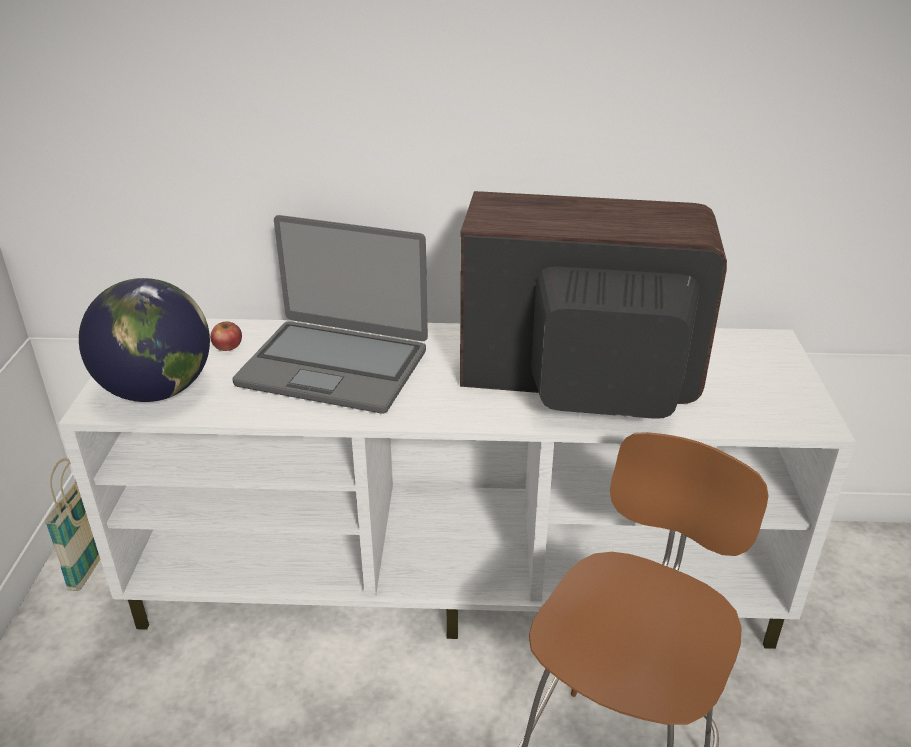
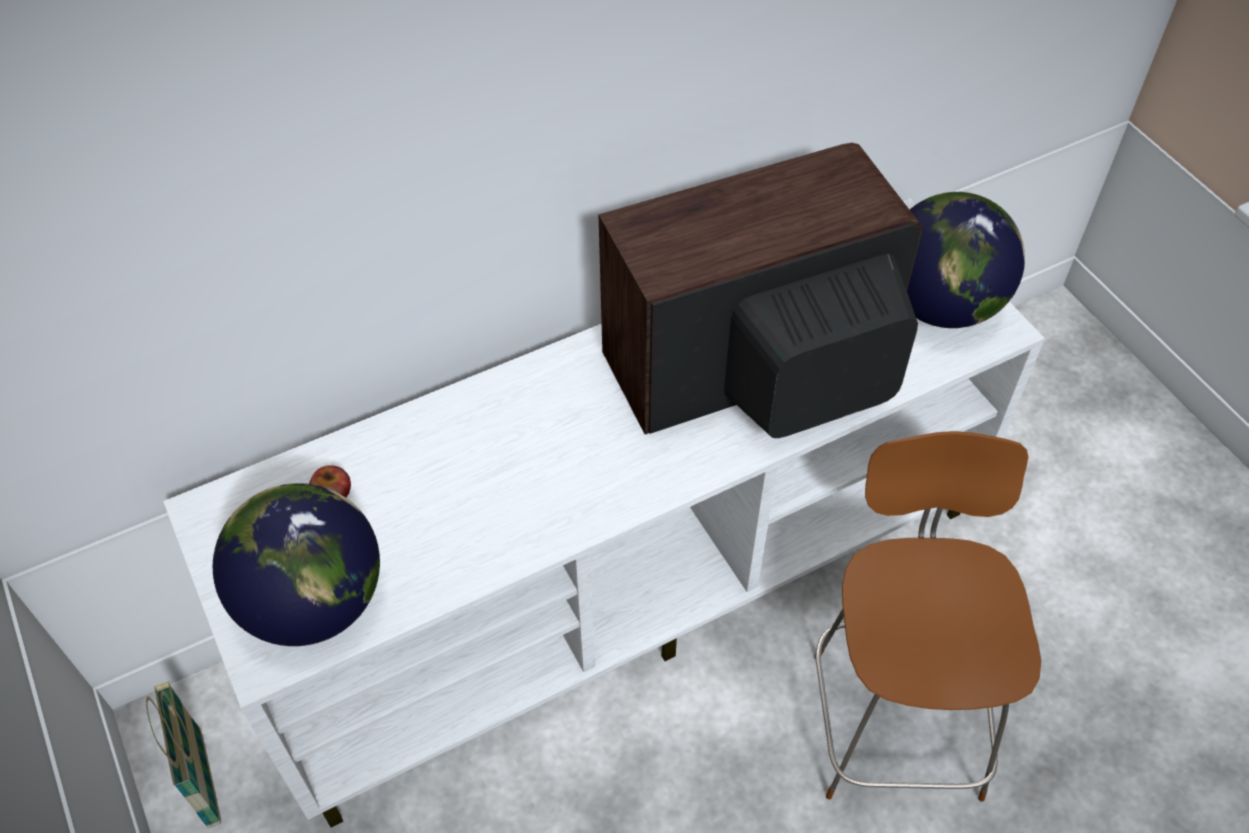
camera: 30 degrees left, 20 degrees up
laptop [232,215,428,413] -> none
none -> globe [907,192,1025,328]

